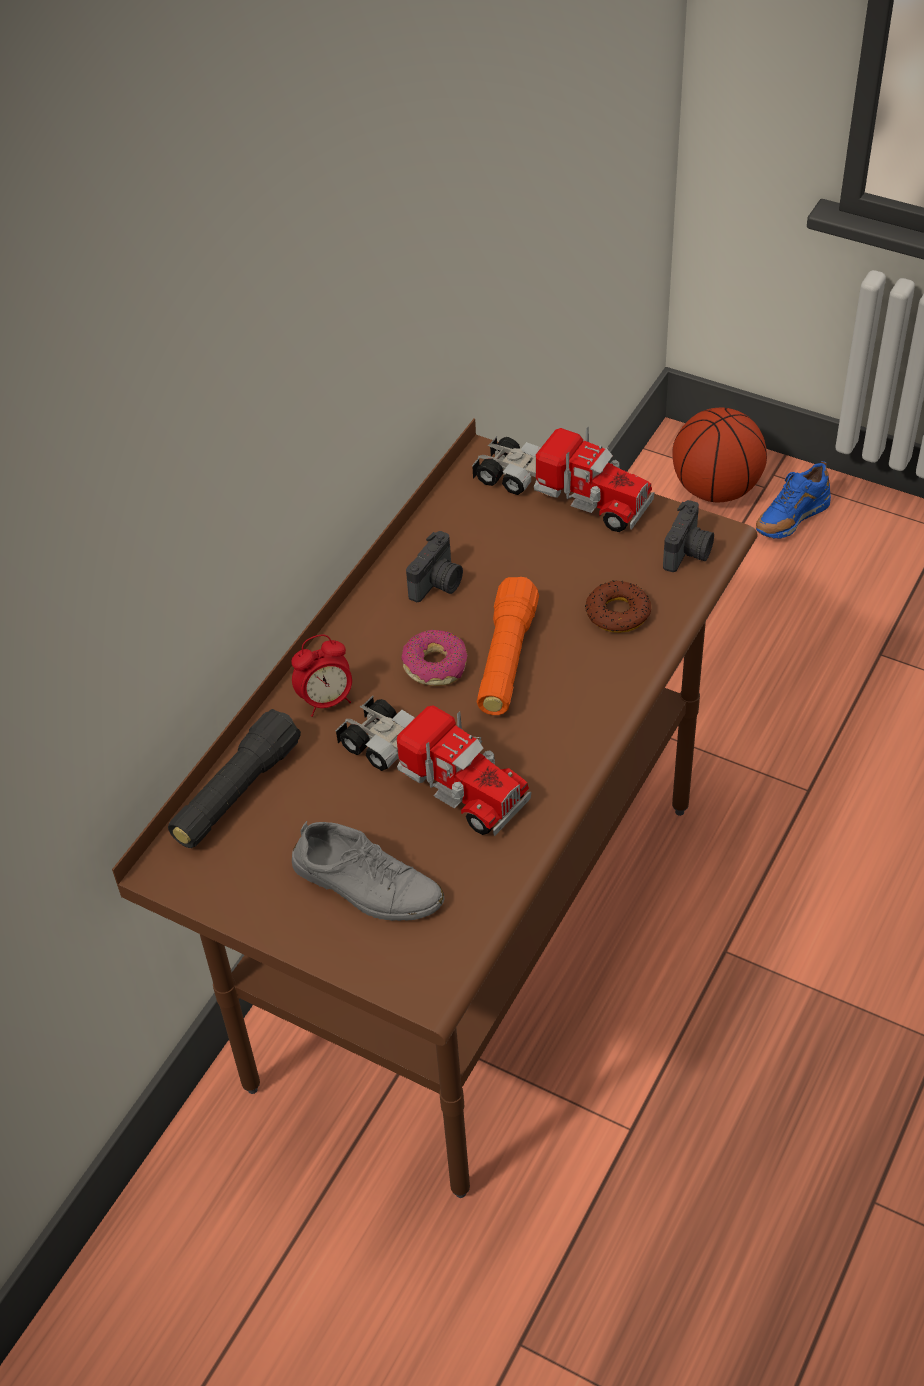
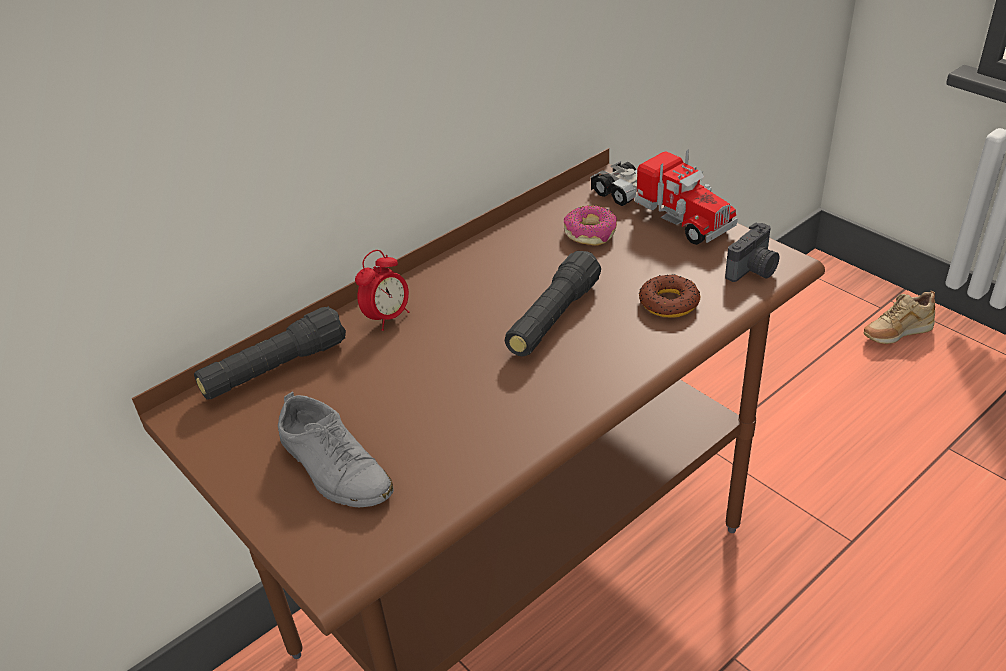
camera: 20 degrees right, 10 degrees down
alarm clock [291,634,352,717] -> alarm clock turned 45 degrees counterclockwise [355,250,409,331]
toy truck [335,696,531,836] -> none
donut [401,630,467,686] -> donut moved to [564,205,617,246]
camera [406,531,463,602] -> none
orange flashlight [476,577,539,715] -> black flashlight [505,251,601,357]
basketball [672,408,767,502] -> none
blue shoe [756,461,831,539] -> beige shoe [864,291,935,344]

